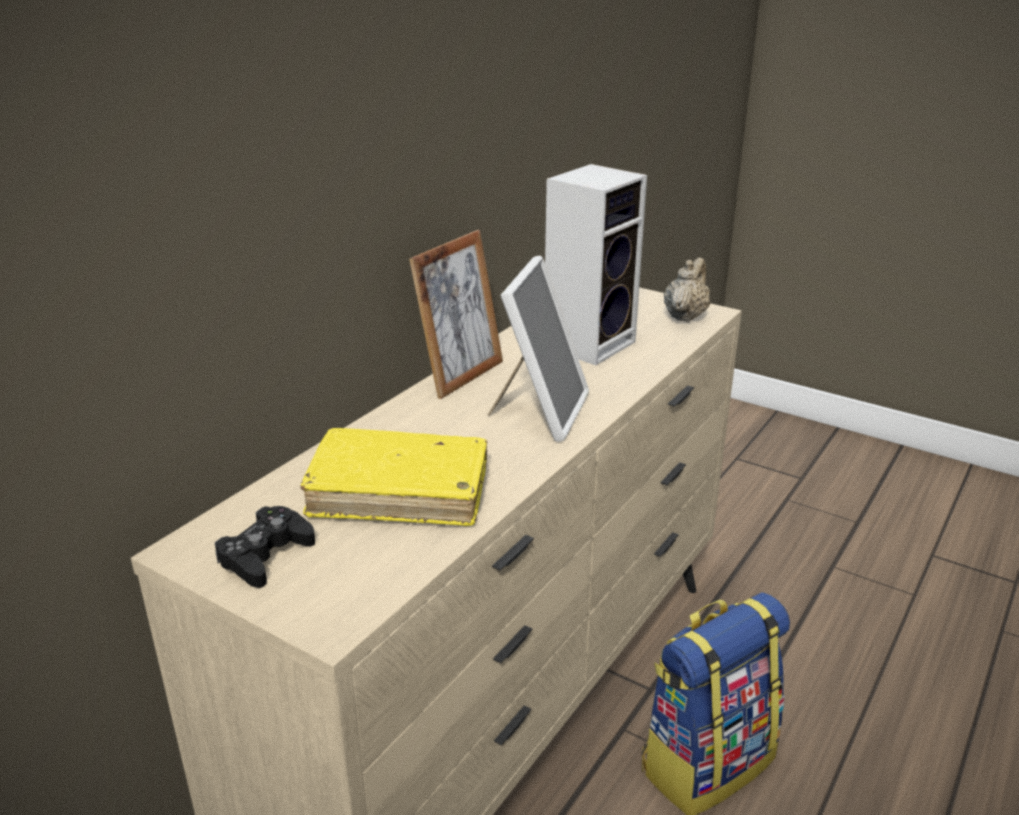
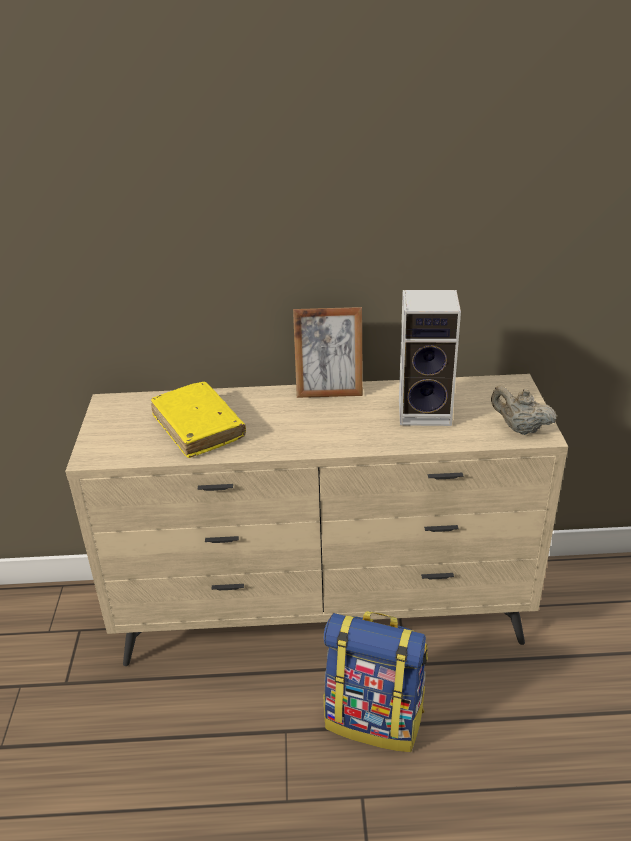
camera: 55 degrees right, 5 degrees up
black game controller [215,506,315,588] -> none
picture frame [488,256,589,442] -> none
beige teapot [664,257,711,322] -> beige teapot turned 135 degrees counterclockwise [491,386,557,435]

